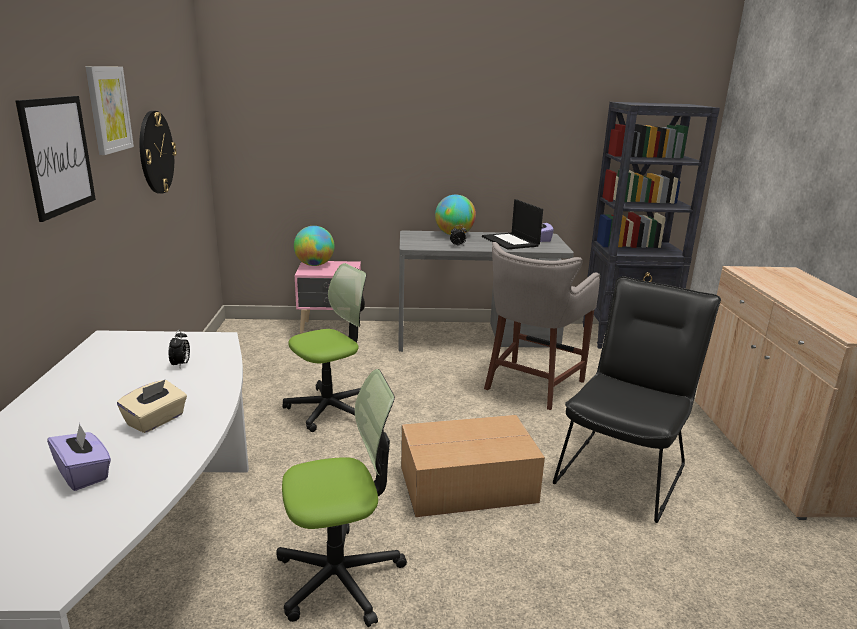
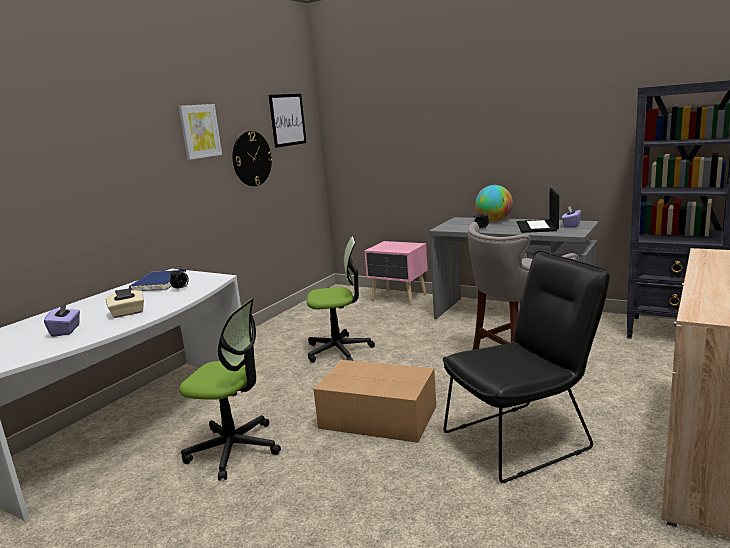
camera: 35 degrees right, 5 degrees down
picture [15,96,96,222] -> picture moved to [269,94,306,148]
globe [294,226,335,266] -> none
none -> blue book [129,270,186,291]

